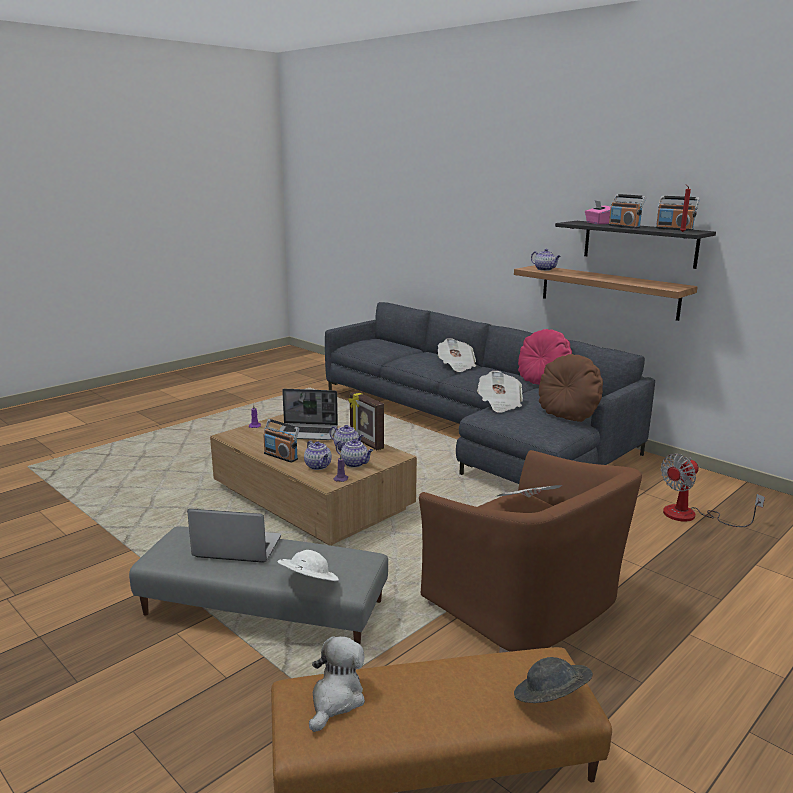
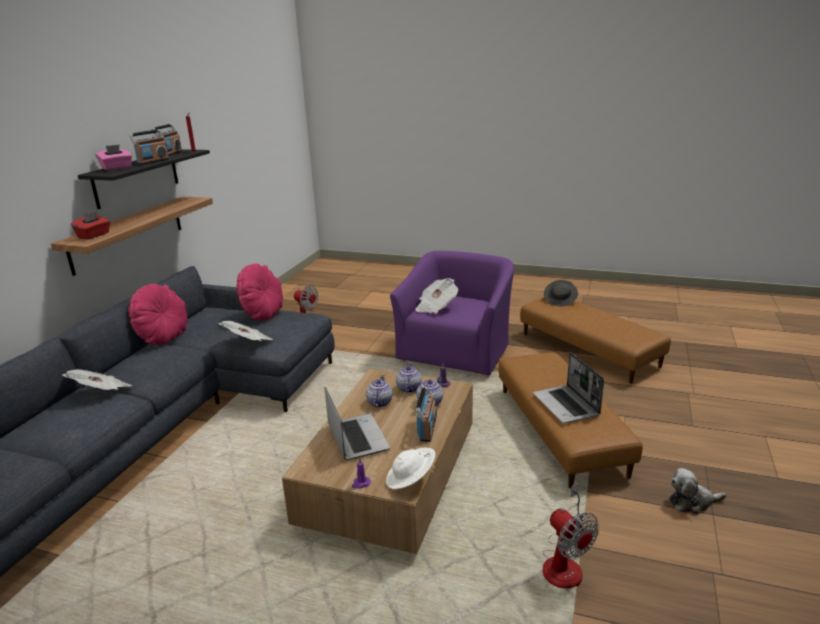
camera: 115 degrees left, 5 degrees up
grey ottoman [129,526,388,645] -> brown ottoman [499,352,643,488]
white hat [277,550,339,581] -> white hat moved to [386,448,436,489]
plush toy [309,636,365,732] -> plush toy moved to [669,468,726,515]
picture frame [348,391,384,450] -> none
brown armchair [419,450,642,653] -> purple armchair [390,251,514,377]
teapot [531,249,561,271] -> red tissue box [71,211,110,239]
brown pillow [539,354,603,422] -> pink pillow [236,264,283,321]
none -> fan [543,483,599,588]

